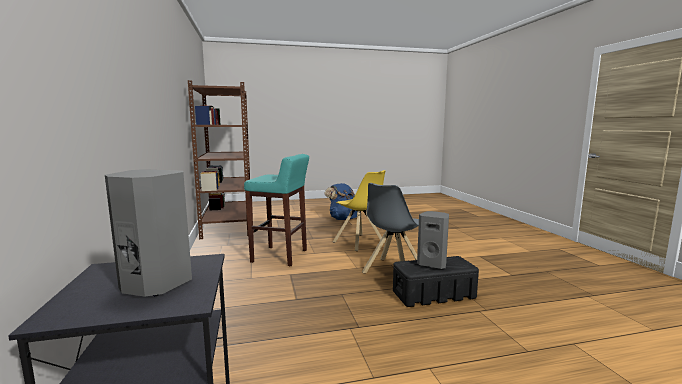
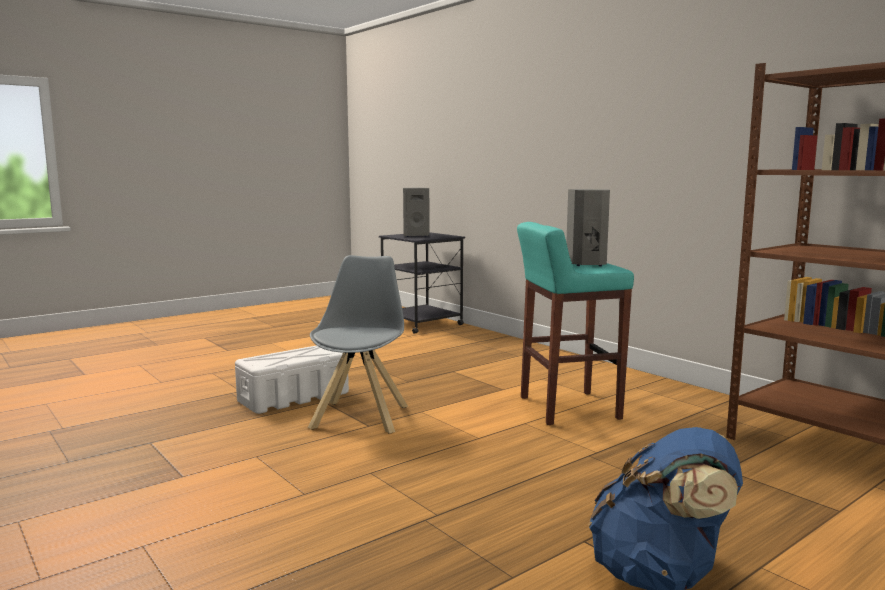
camera: 155 degrees right, 0 degrees up
yellow chair [333,170,385,251] -> none
black storage box [393,256,479,307] -> white storage box [235,345,349,414]
grey speaker [417,211,449,269] -> grey speaker moved to [566,189,610,266]

